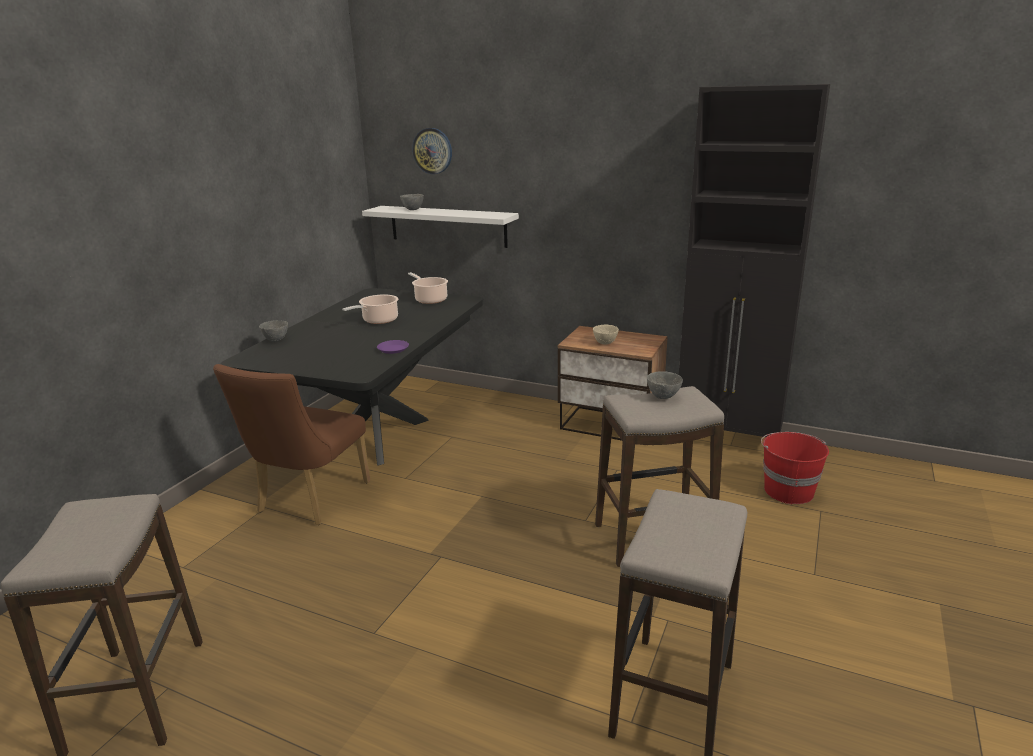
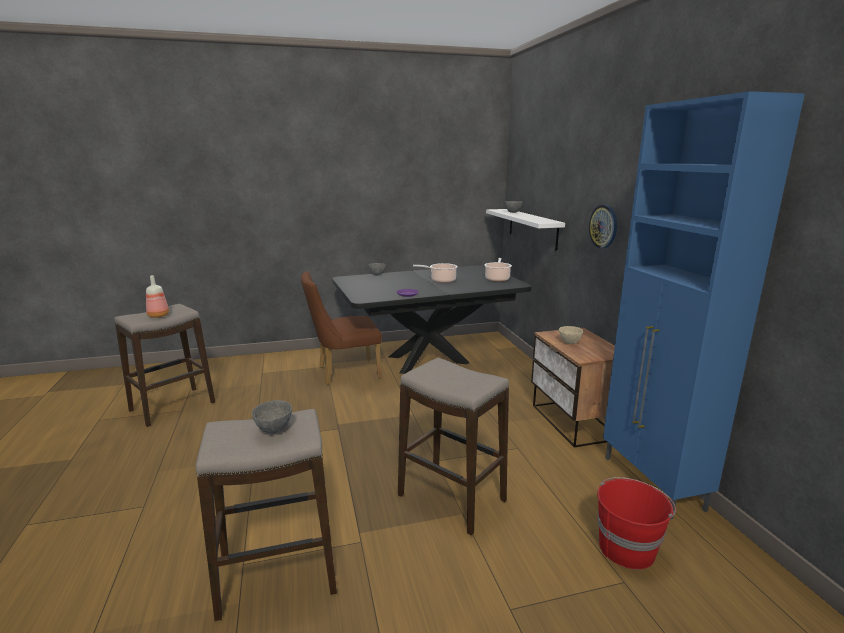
camera: 50 degrees right, 5 degrees down
wall clock [412,128,452,174] -> wall clock moved to [589,205,617,248]
grey bowl [647,371,683,399] -> grey bowl moved to [252,400,292,433]
black cabinet [679,84,830,437] -> blue cabinet [603,91,805,519]
none -> bottle [146,275,169,318]

